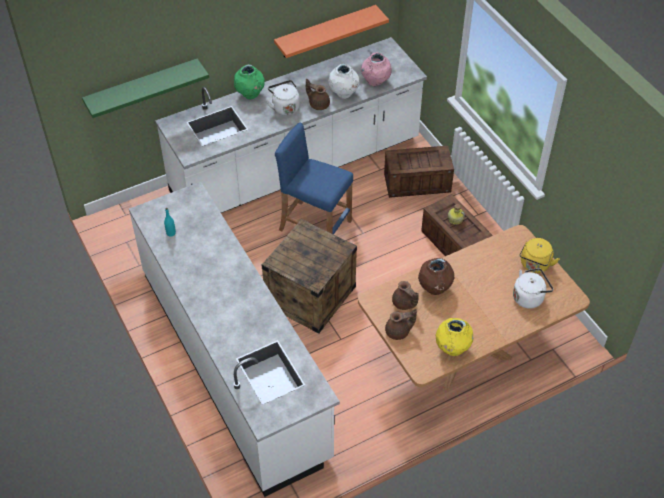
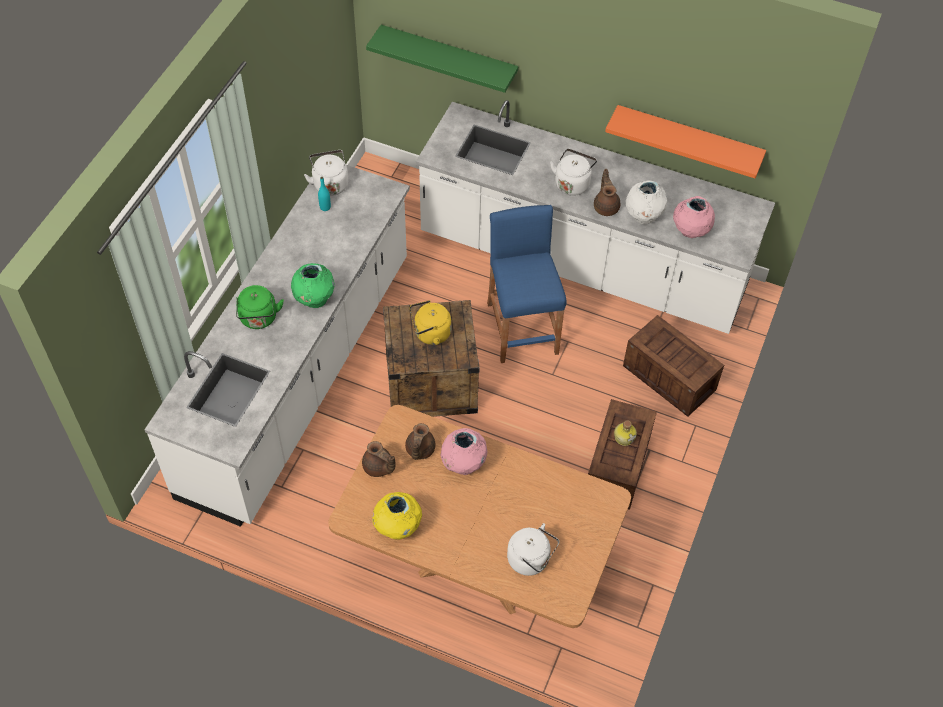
camera: 50 degrees right, 5 degrees up
green vase [234,64,265,99] -> green vase moved to [291,263,335,308]
brown vase [418,258,454,295] -> pink vase [440,428,487,475]
yellow kettle [520,238,560,273] -> yellow kettle moved to [410,300,451,345]
none -> green kettle [236,285,284,329]
none -> white kettle [304,150,348,196]

